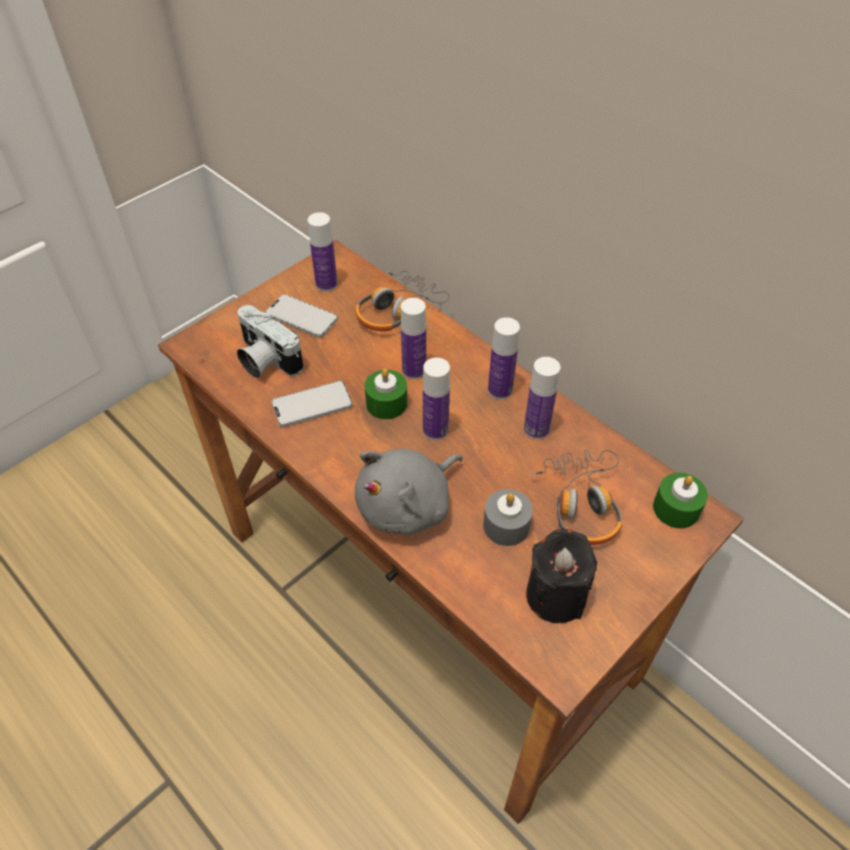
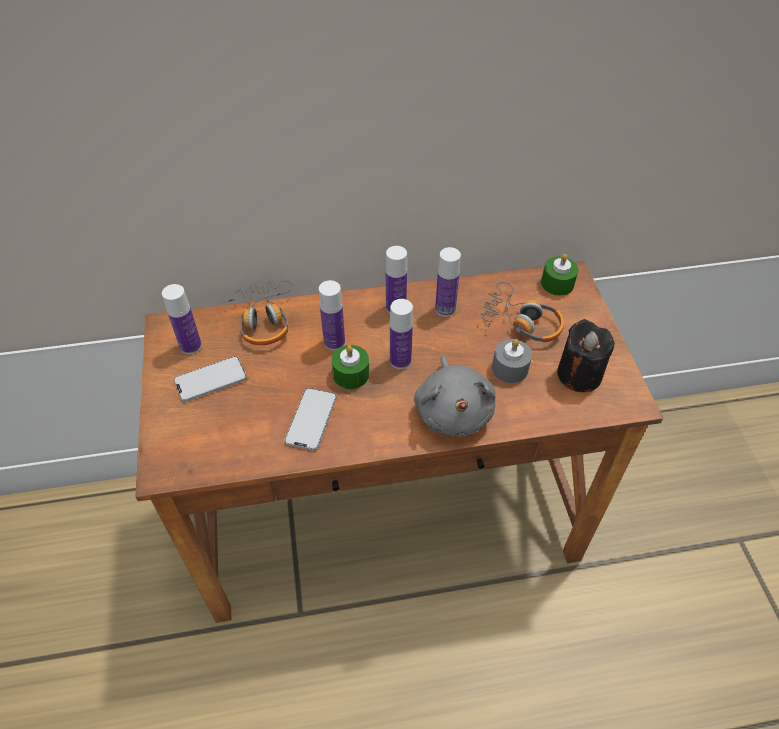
camera: 55 degrees left, 0 degrees up
camera [237,305,304,379] -> none

